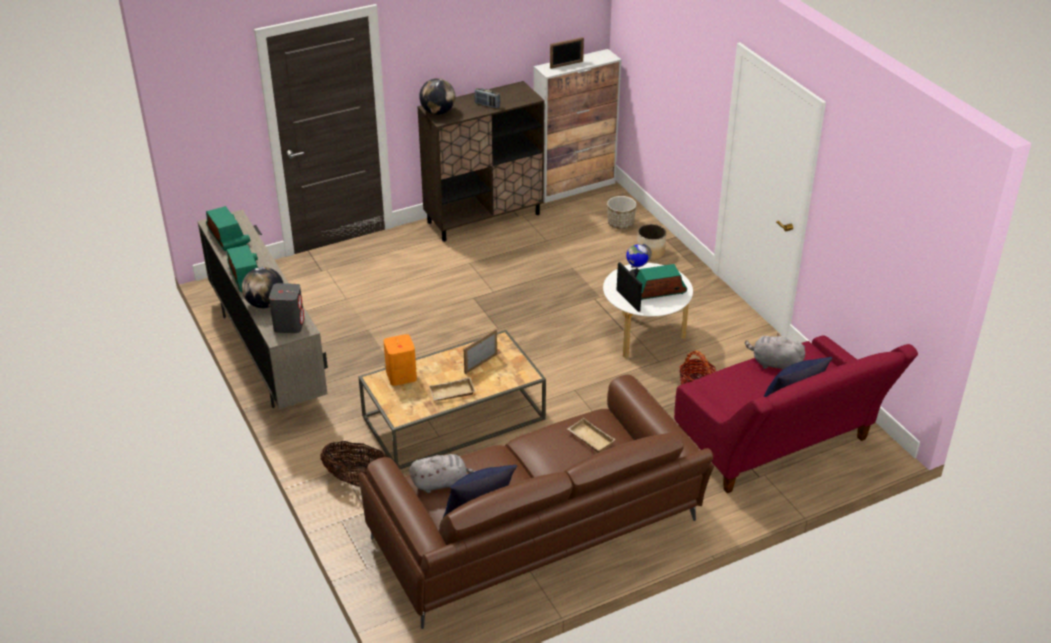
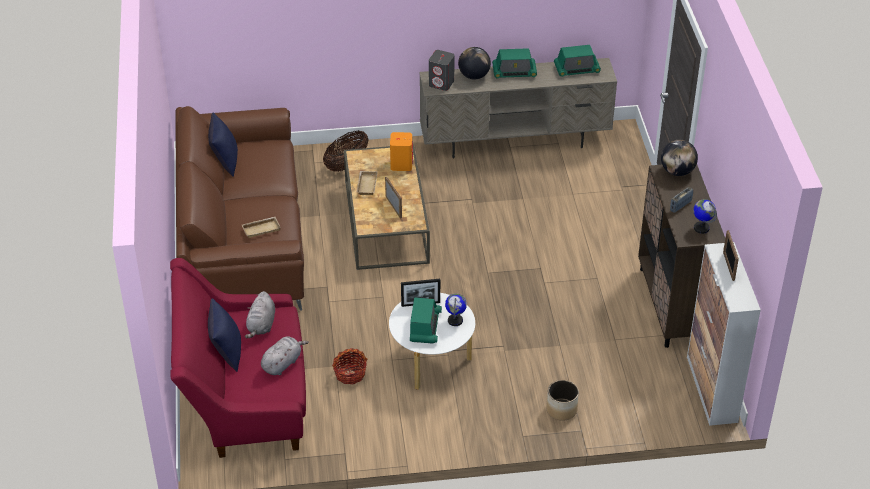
camera: 110 degrees right, 5 degrees up
grey plush toy [409,454,475,493] -> grey plush toy moved to [245,291,275,338]
planter [607,196,637,229] -> none
none -> globe [693,199,717,234]

